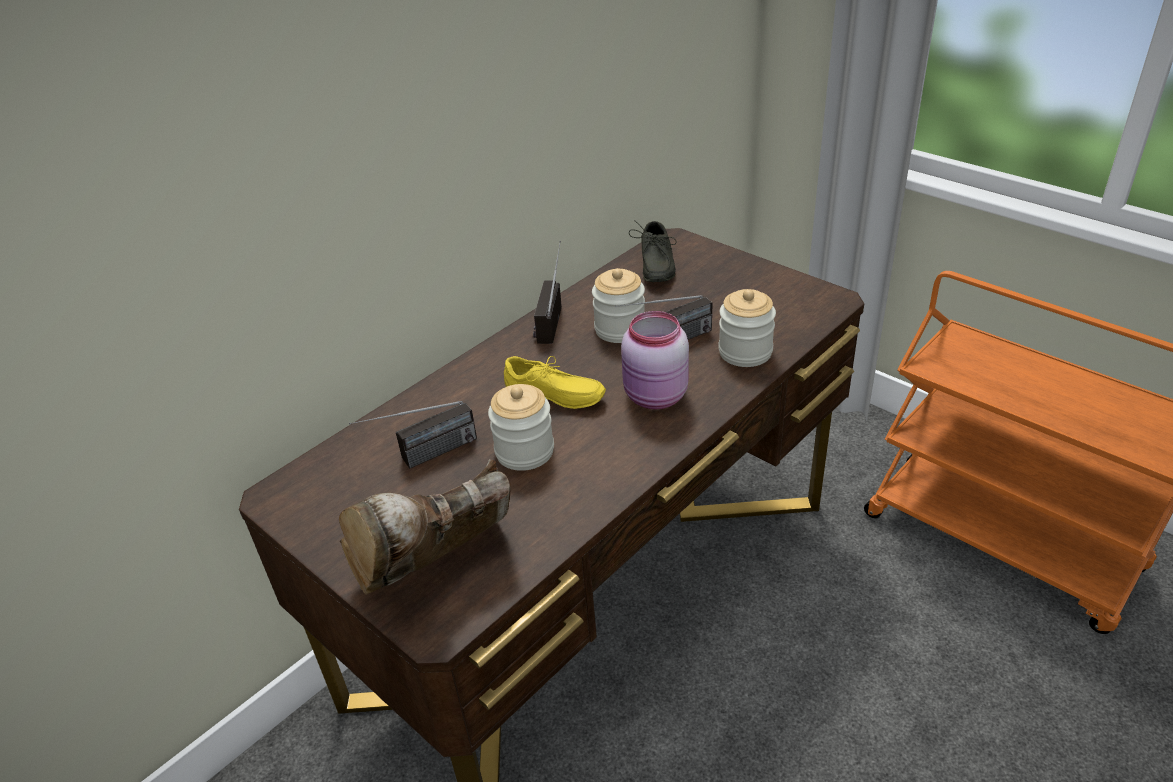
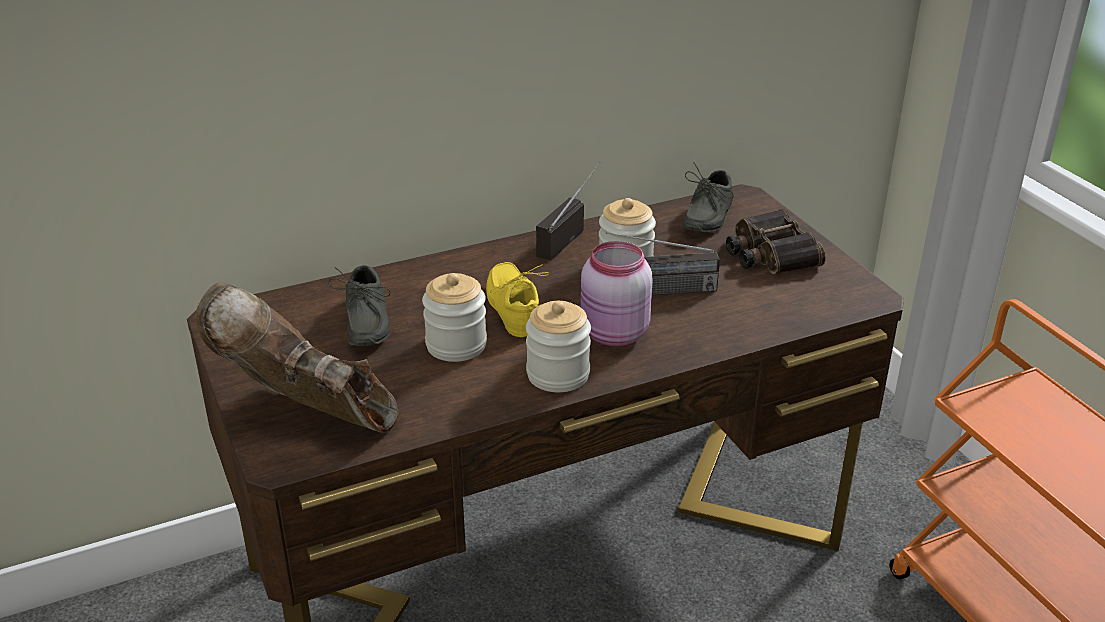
camera: 20 degrees right, 5 degrees down
brown boot [339,459,511,595] -> brown boot turned 45 degrees clockwise [195,282,399,433]
radio [349,401,477,468] -> grey shoe [328,265,390,346]
yellow shoe [504,356,606,409] -> yellow shoe turned 150 degrees counterclockwise [486,262,549,337]
jar [718,289,776,367] -> jar moved to [526,301,591,392]
none -> binoculars [726,209,826,274]

